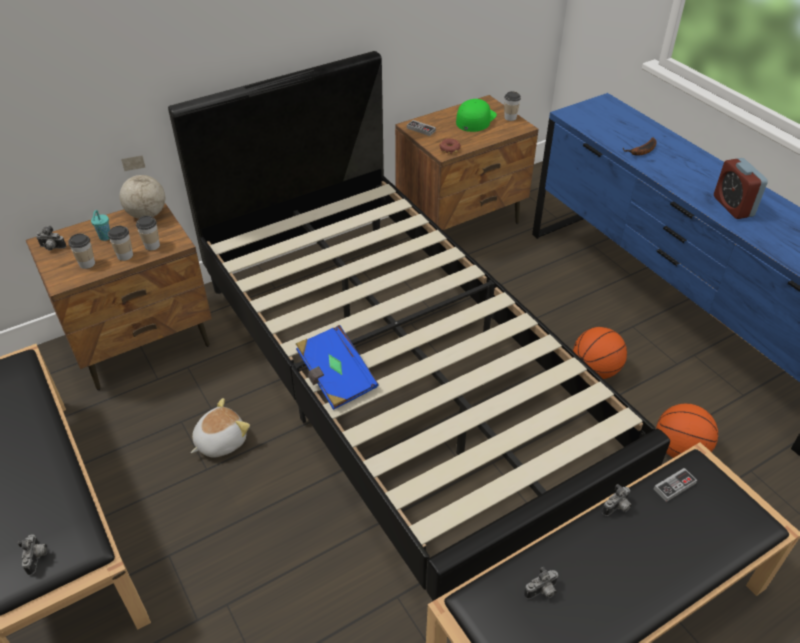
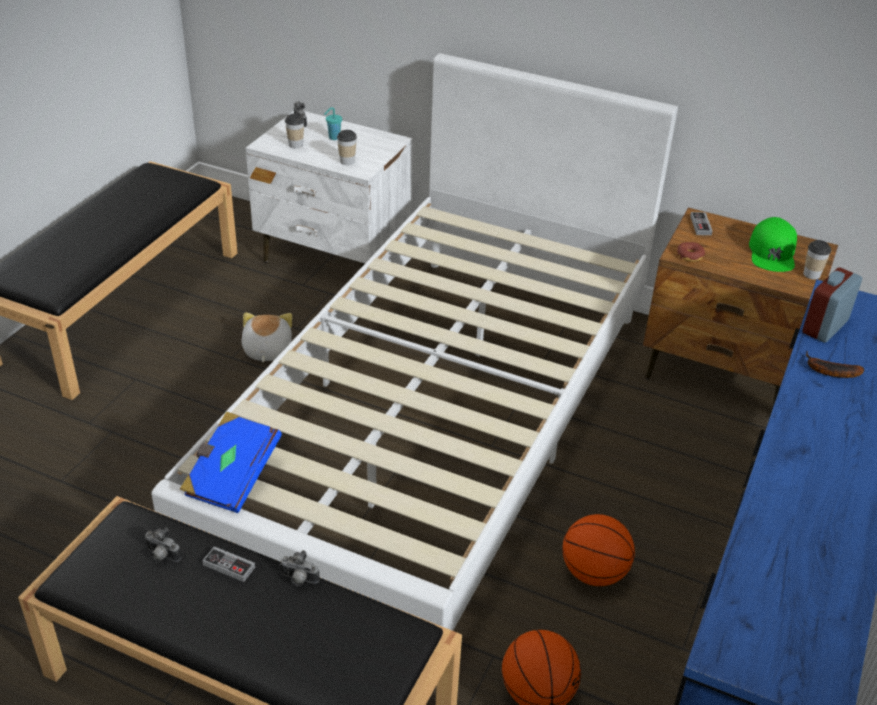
camera: 55 degrees right, 5 degrees down
camera [18,534,47,575] -> none
brown nightstand [26,203,212,390] -> white nightstand [246,111,413,268]
cup [108,226,133,261] -> none
globe [120,155,165,219] -> none
black bed [168,51,670,601] -> white bed [151,53,678,631]
plush toy [191,398,250,458] -> plush toy turned 105 degrees counterclockwise [242,312,292,362]
blue book [296,325,378,410] -> blue book moved to [180,411,282,513]
green cap [456,99,497,132] -> green cap turned 105 degrees clockwise [749,217,797,272]
game controller [654,468,697,502] -> game controller moved to [202,546,255,582]
alarm clock [714,158,768,219] -> alarm clock moved to [802,268,862,343]

